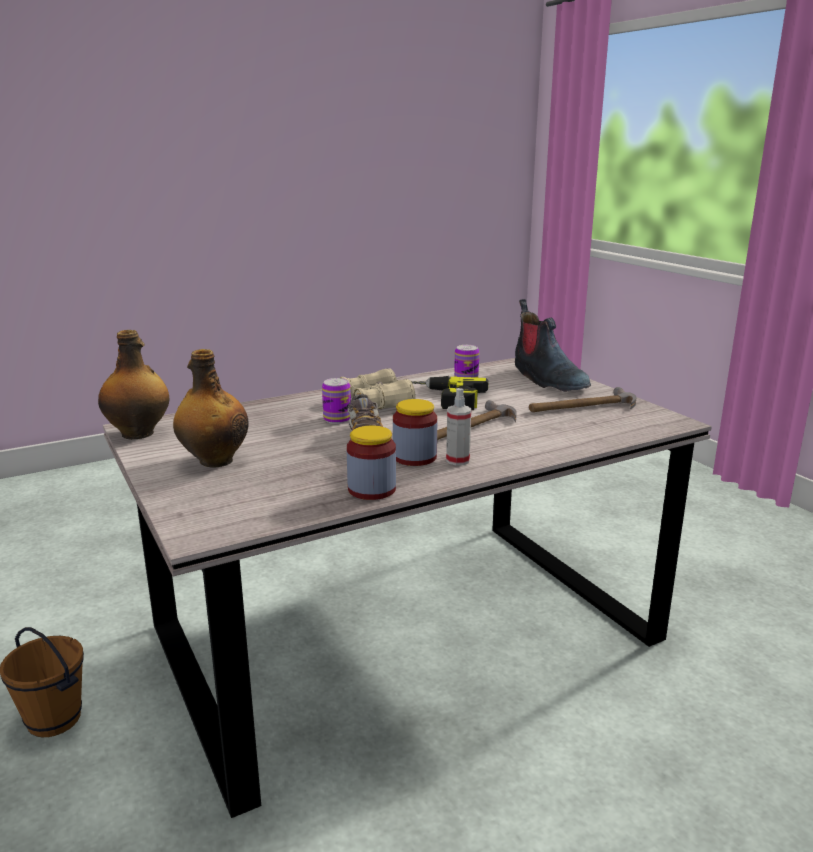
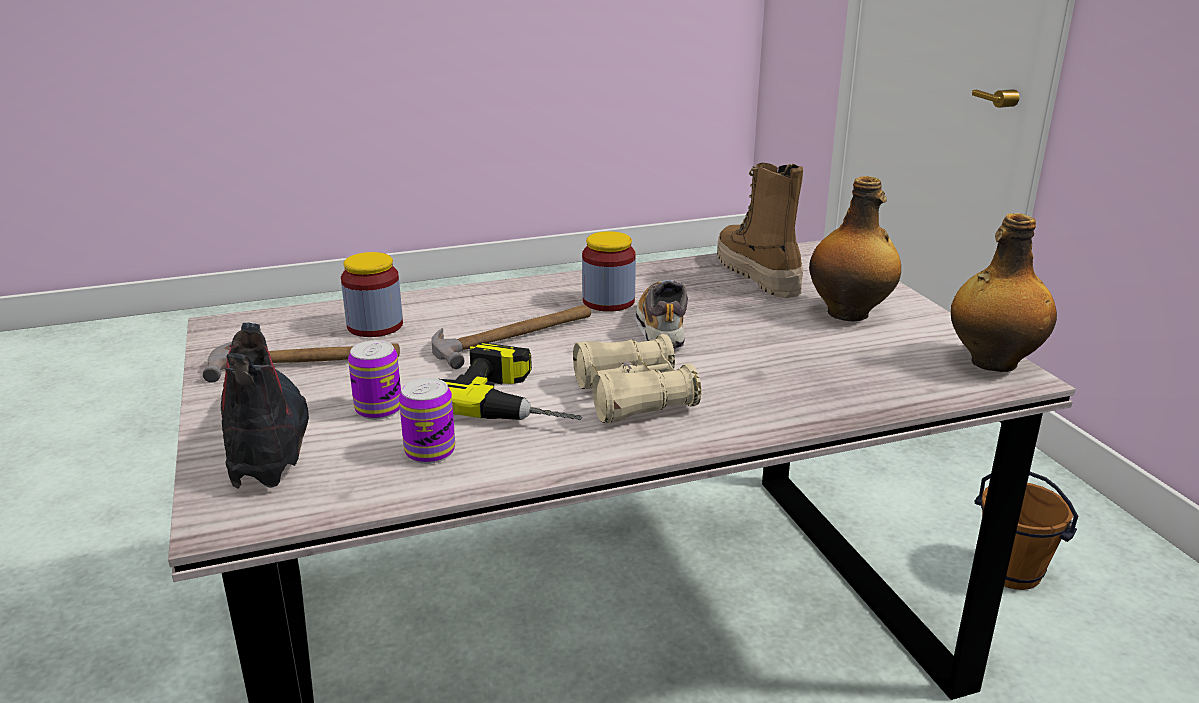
camera: 170 degrees left, 5 degrees up
can [322,378,351,424] -> can moved to [348,340,401,420]
jar [347,426,396,500] -> jar moved to [341,252,403,337]
spray bottle [446,388,471,466] -> none
none -> boot [717,163,803,298]

